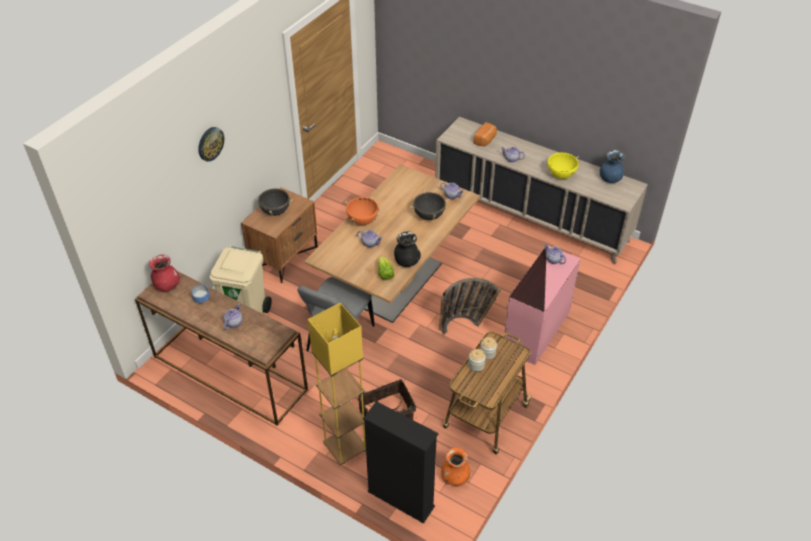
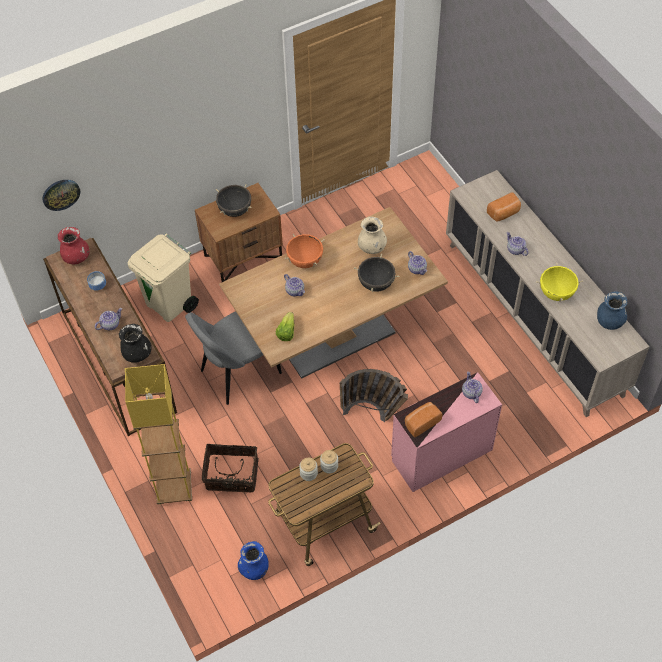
camera: 30 degrees right, 10 degrees up
wall clock [198,127,224,162] -> wall clock moved to [43,180,80,211]
black bookcase [363,401,439,524] -> none
black vase [394,232,421,267] -> black vase moved to [119,324,151,363]
orange vase [441,447,470,486] -> blue vase [238,541,269,580]
none -> beige vase [358,217,387,254]
none -> bread [405,402,442,438]

